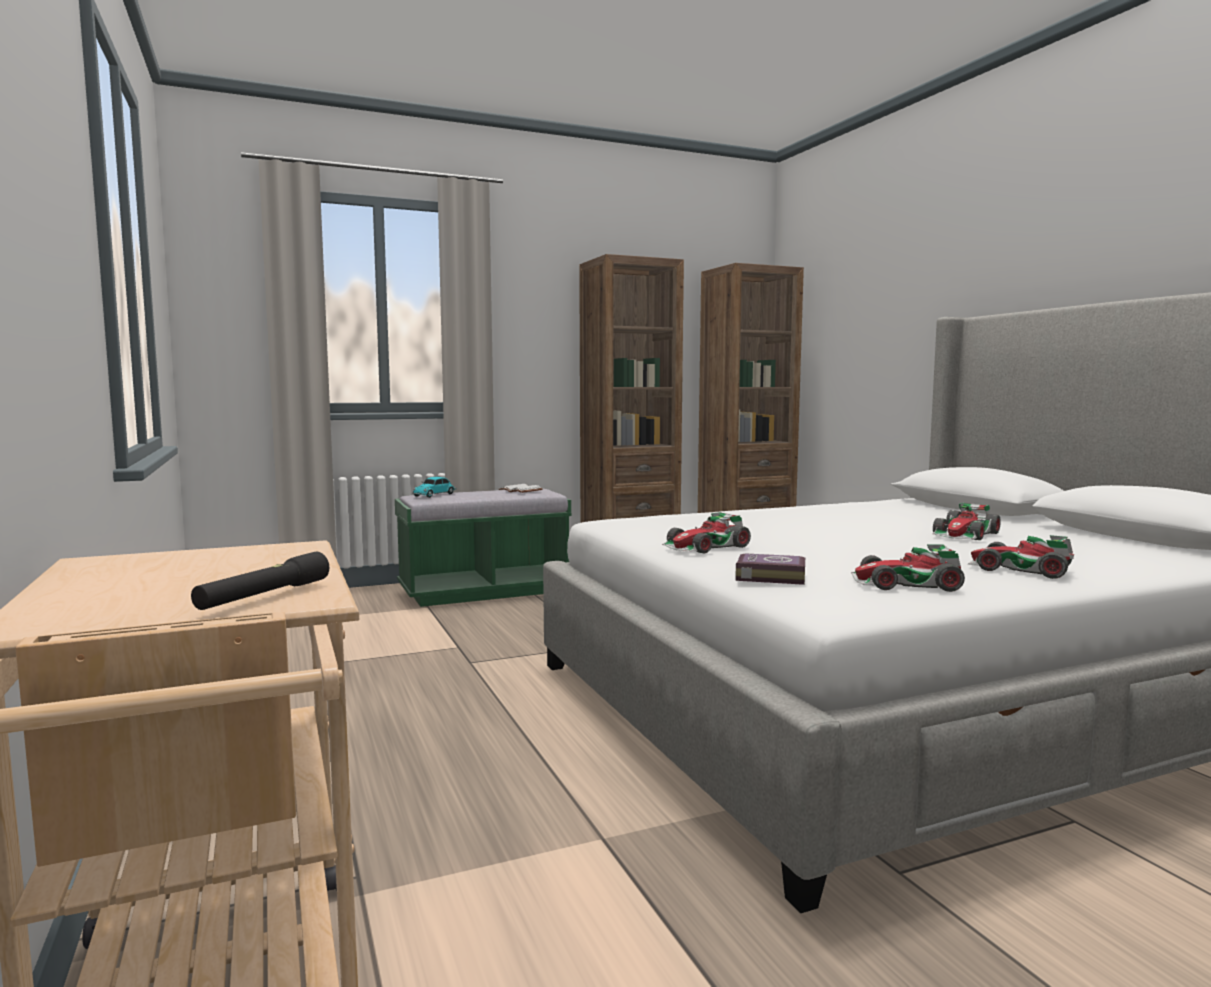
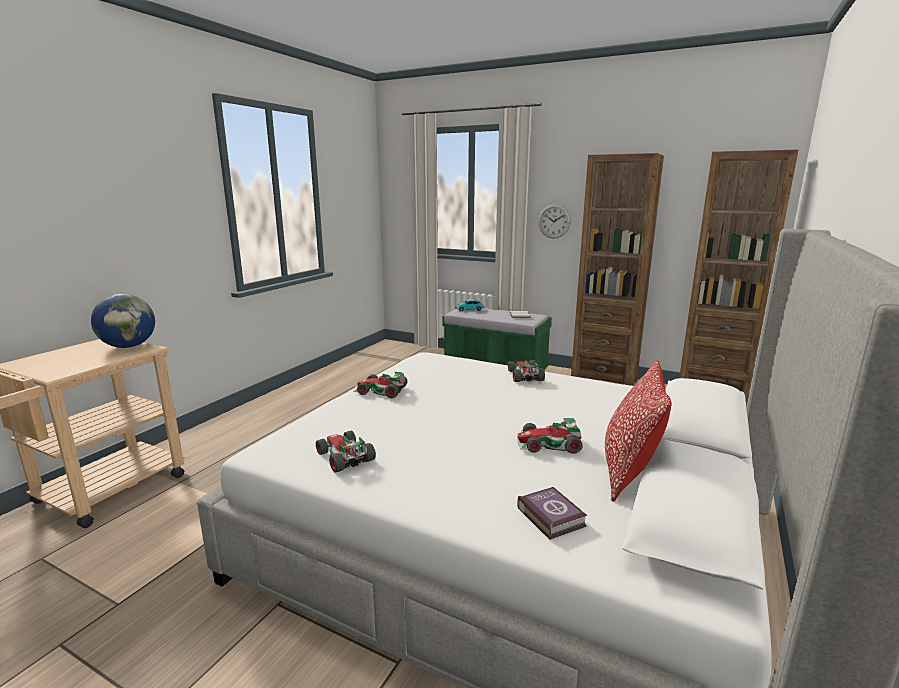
camera: 50 degrees right, 10 degrees up
black flashlight [191,552,329,610] -> none
book [736,553,805,585] -> book moved to [517,487,588,540]
toy car [968,535,1074,579] -> toy car moved to [508,360,545,382]
none -> globe [91,294,155,348]
none -> wall clock [538,204,571,239]
none -> pillow [605,360,672,502]

